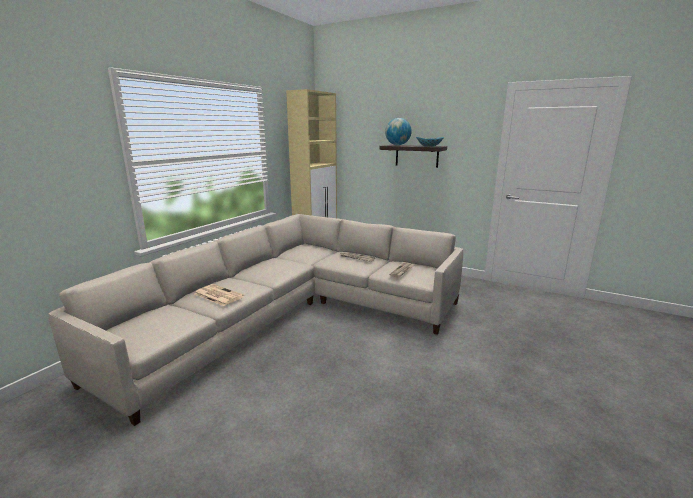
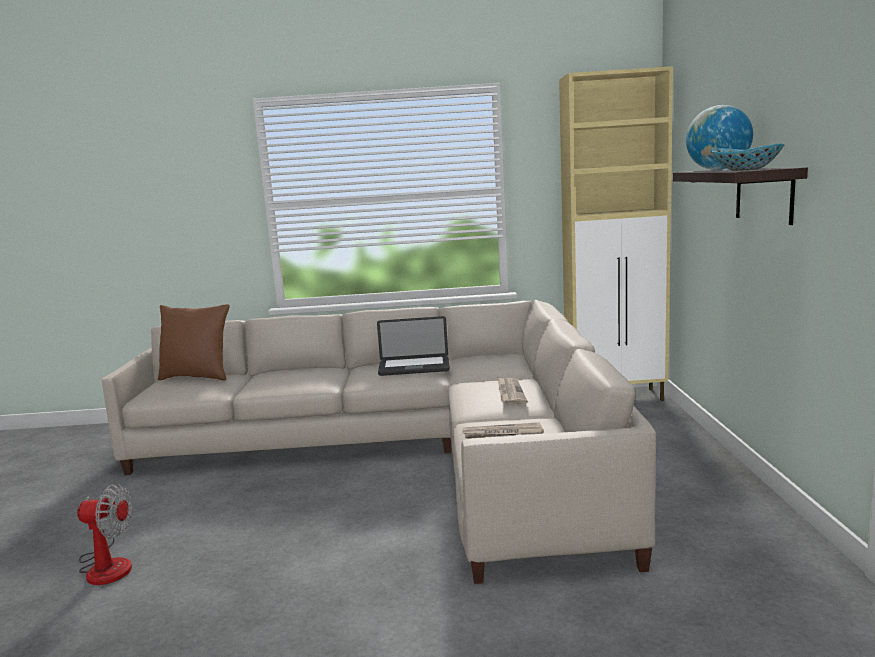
camera: 60 degrees right, 5 degrees down
newspaper [194,284,244,306] -> none
none -> fan [77,484,132,585]
none -> brown pillow [158,304,230,381]
none -> laptop [377,316,450,376]

